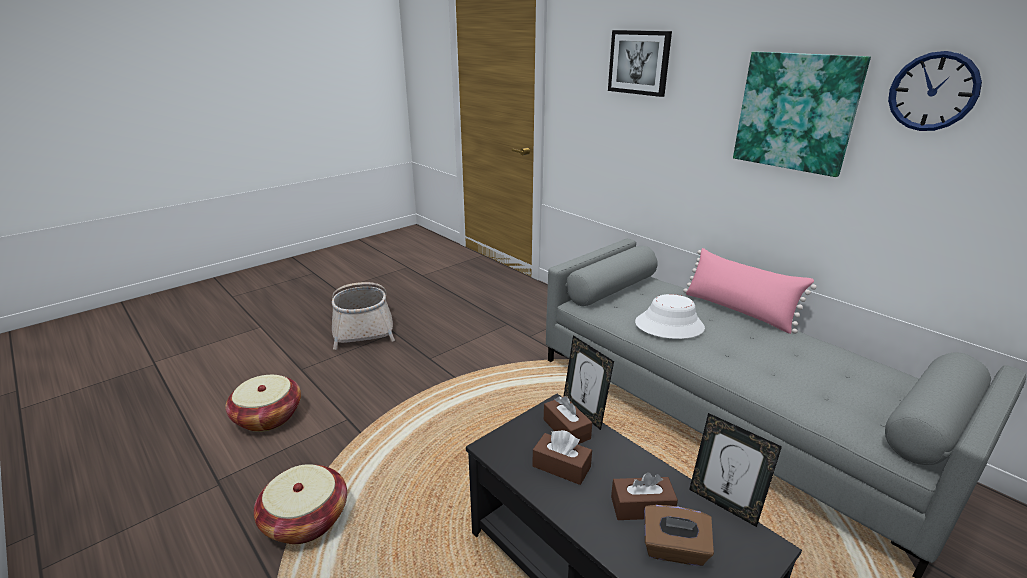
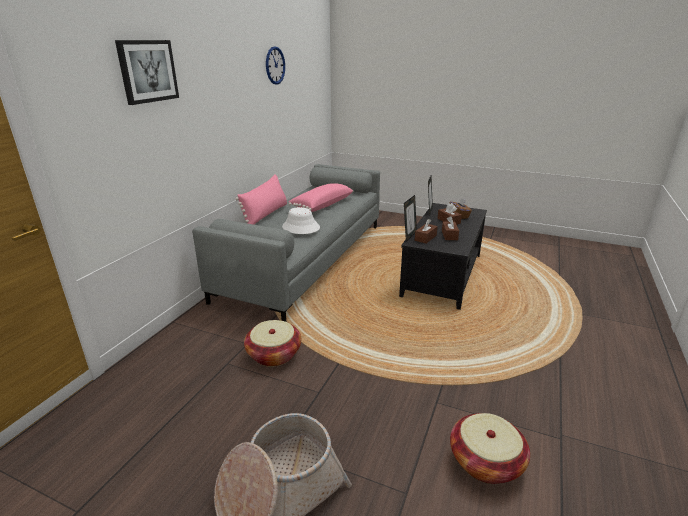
camera: 115 degrees left, 0 degrees up
basket [254,464,347,544] -> basket moved to [244,320,301,367]
picture [733,52,871,177] -> none
none -> pink pillow [289,183,354,212]

